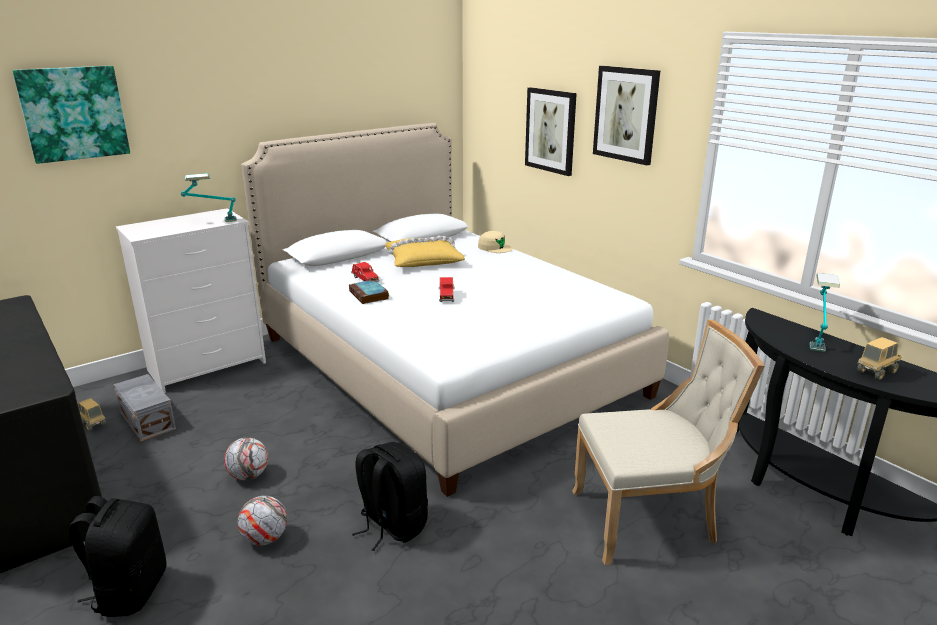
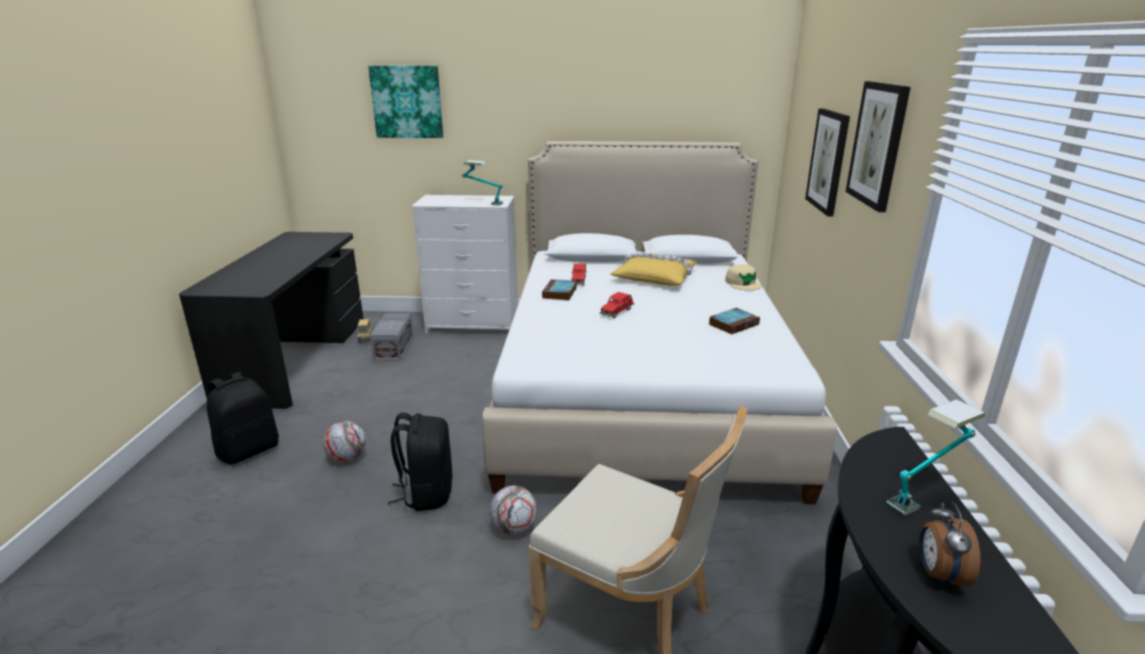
camera: 40 degrees right, 0 degrees up
football [224,437,268,480] -> football moved to [490,485,537,534]
toy truck [857,337,901,380] -> alarm clock [919,501,981,588]
none -> book [709,308,760,335]

